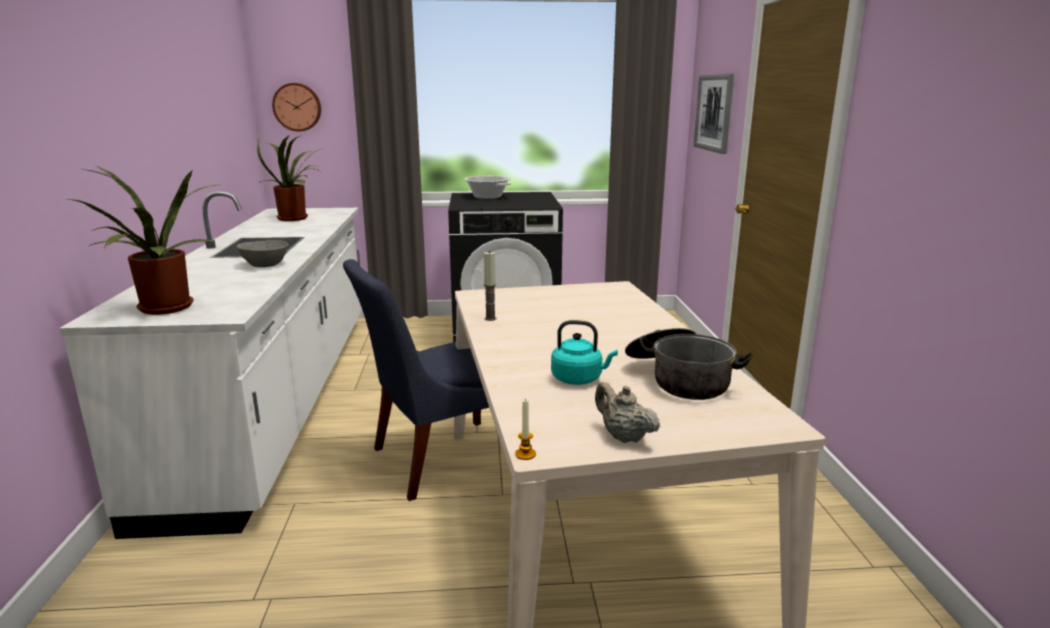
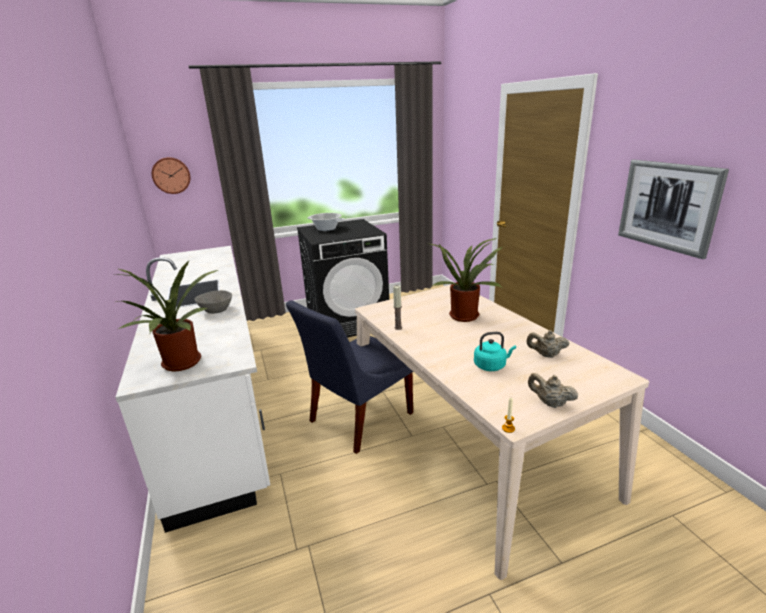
camera: 15 degrees left, 5 degrees up
potted plant [257,136,323,221] -> potted plant moved to [430,238,503,322]
cooking pot [625,328,753,400] -> beige teapot [527,330,569,358]
picture [694,74,734,154] -> picture moved to [618,160,729,259]

